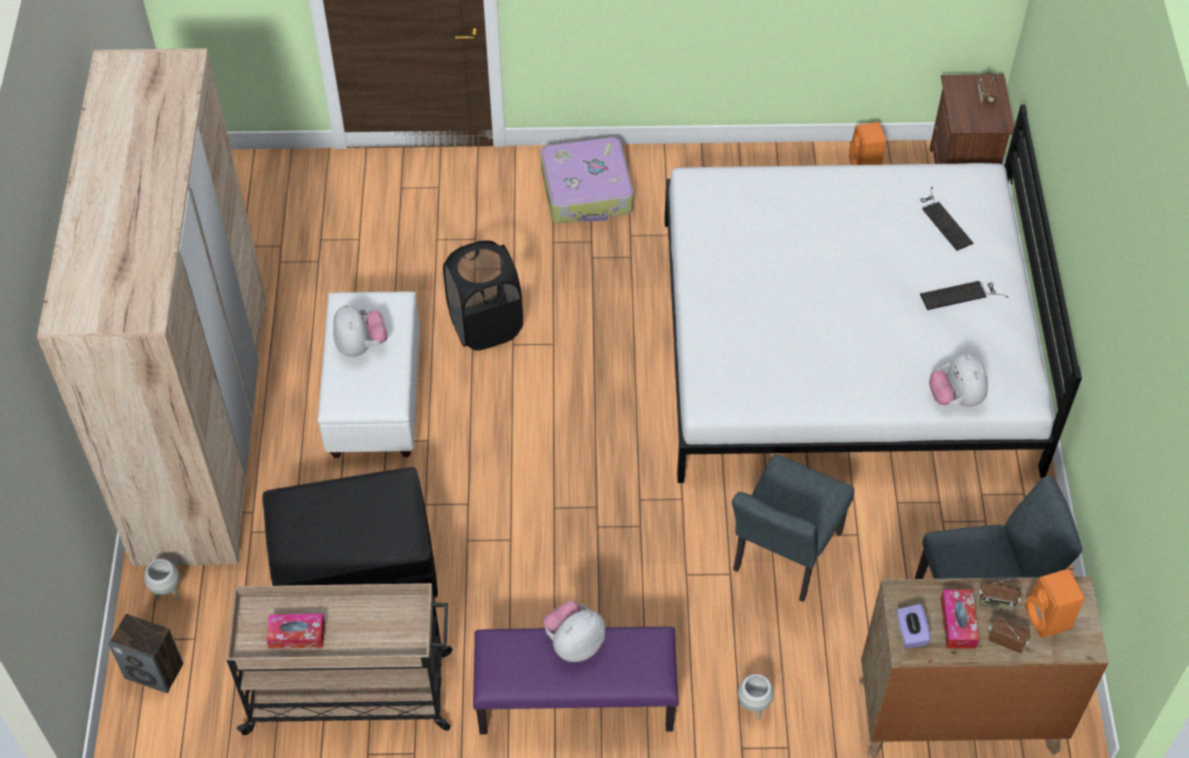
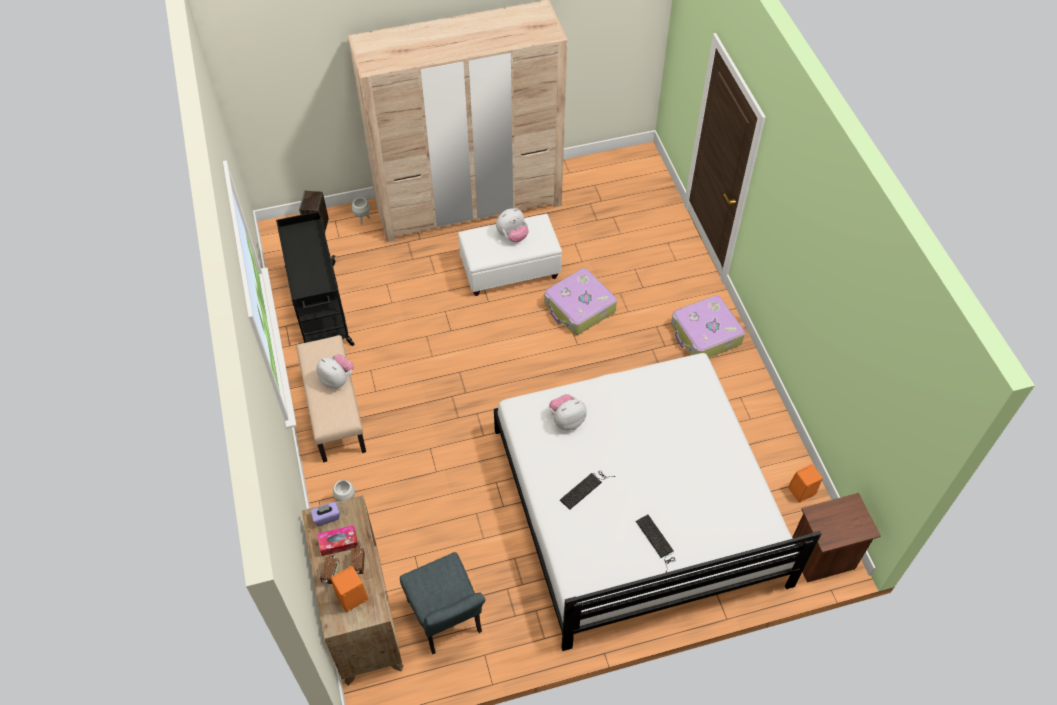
camera: 75 degrees right, 0 degrees up
beige cart [227,583,452,735] -> black cart [276,211,354,346]
black ottoman [262,467,438,599] -> none
tissue box [266,614,325,649] -> none
black laundry basket [443,240,523,351] -> suitcase [544,268,617,335]
purple bench [473,627,678,734] -> beige bench [296,335,366,462]
grey chair [732,453,854,602] -> none
keyboard [920,186,973,251] -> keyboard moved to [560,470,615,510]
plush toy [929,353,988,406] -> plush toy moved to [549,394,587,430]
radio [978,72,998,105] -> none

